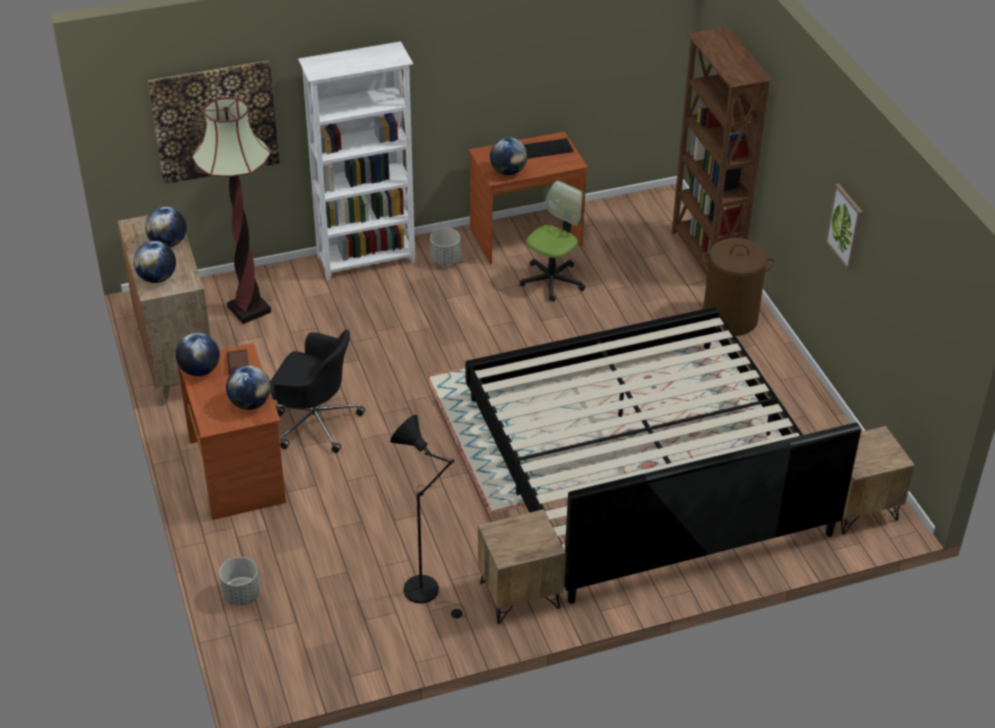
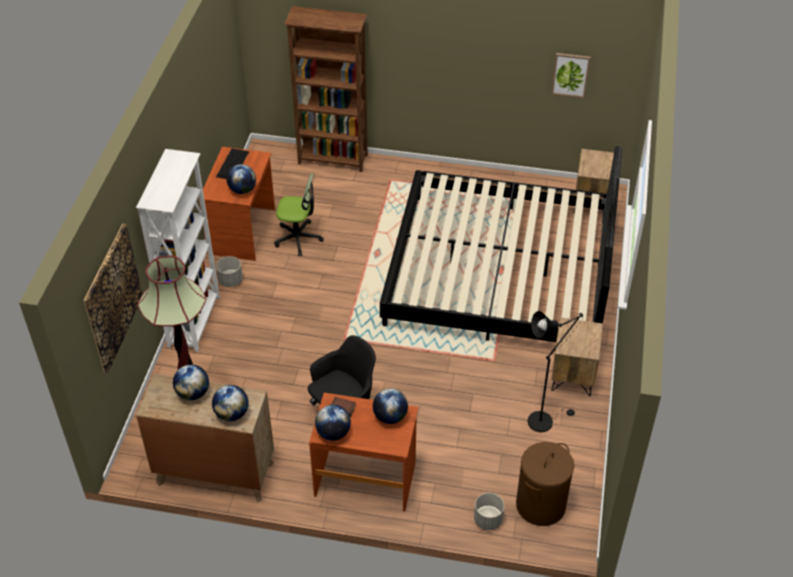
camera: 60 degrees left, 5 degrees up
office chair [520,180,586,302] -> office chair turned 120 degrees clockwise [274,173,324,256]
brown laundry basket [702,238,774,336] -> brown laundry basket moved to [516,442,574,526]
picture [825,183,863,270] -> picture moved to [551,53,591,98]

